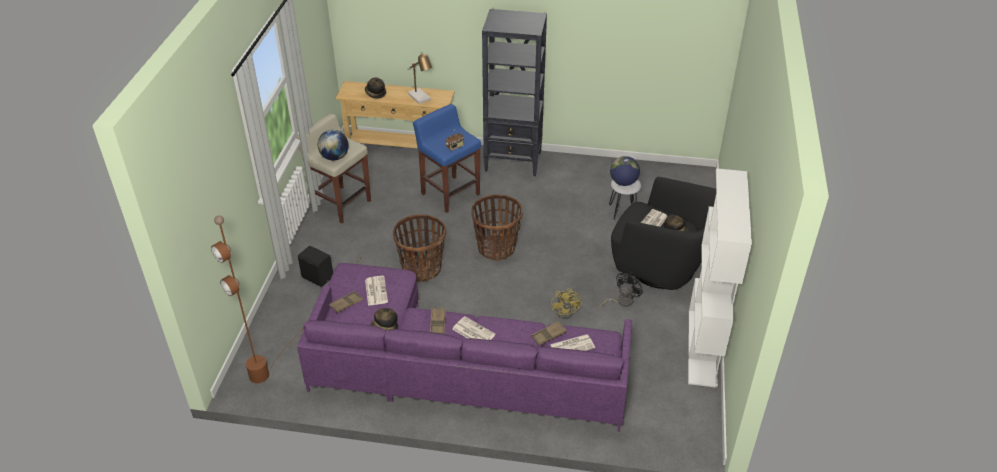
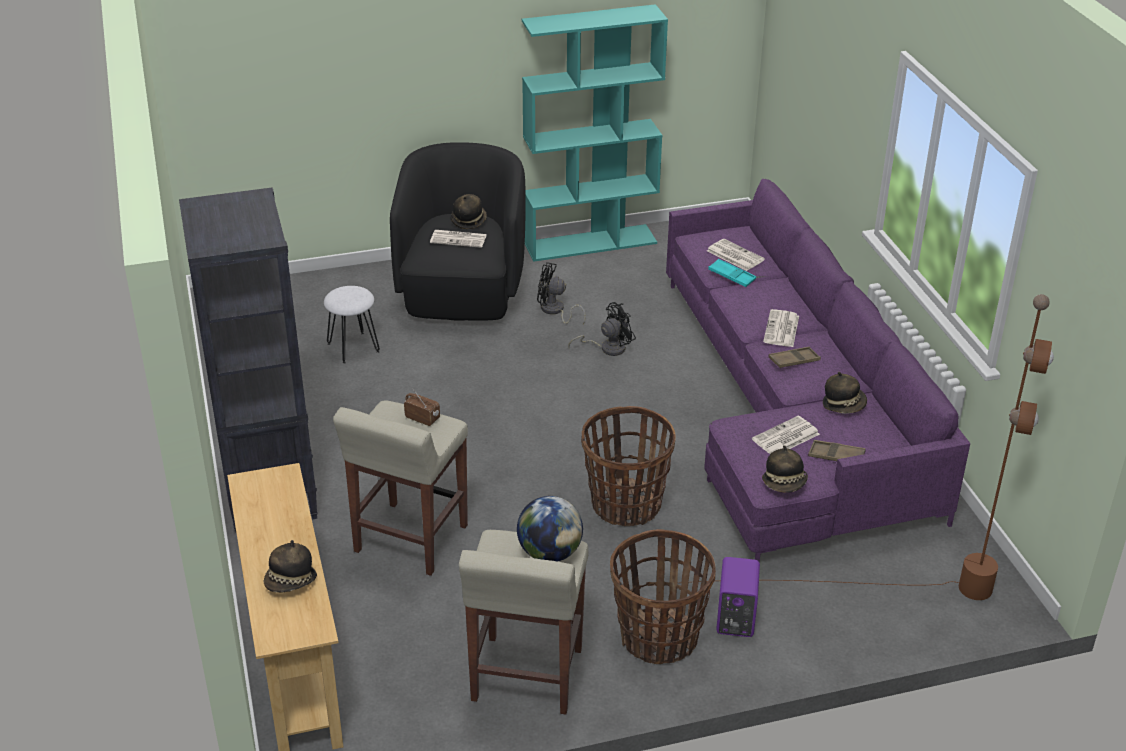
camera: 115 degrees left, 5 degrees down
black speaker [298,246,333,287] -> purple speaker [716,557,760,637]
table lamp [407,52,432,104] -> none
blue stool [413,104,481,213] -> beige stool [333,400,468,576]
basket [472,195,523,261] -> basket moved to [610,529,716,664]
brown tray [531,321,567,346] -> turquoise tray [708,259,756,287]
yellow fan [551,288,581,319] -> black fan [569,302,636,356]
globe [610,156,640,186] -> none
white bookcase [688,168,752,388] -> turquoise bookcase [522,4,668,262]
none -> hat [762,445,808,493]

